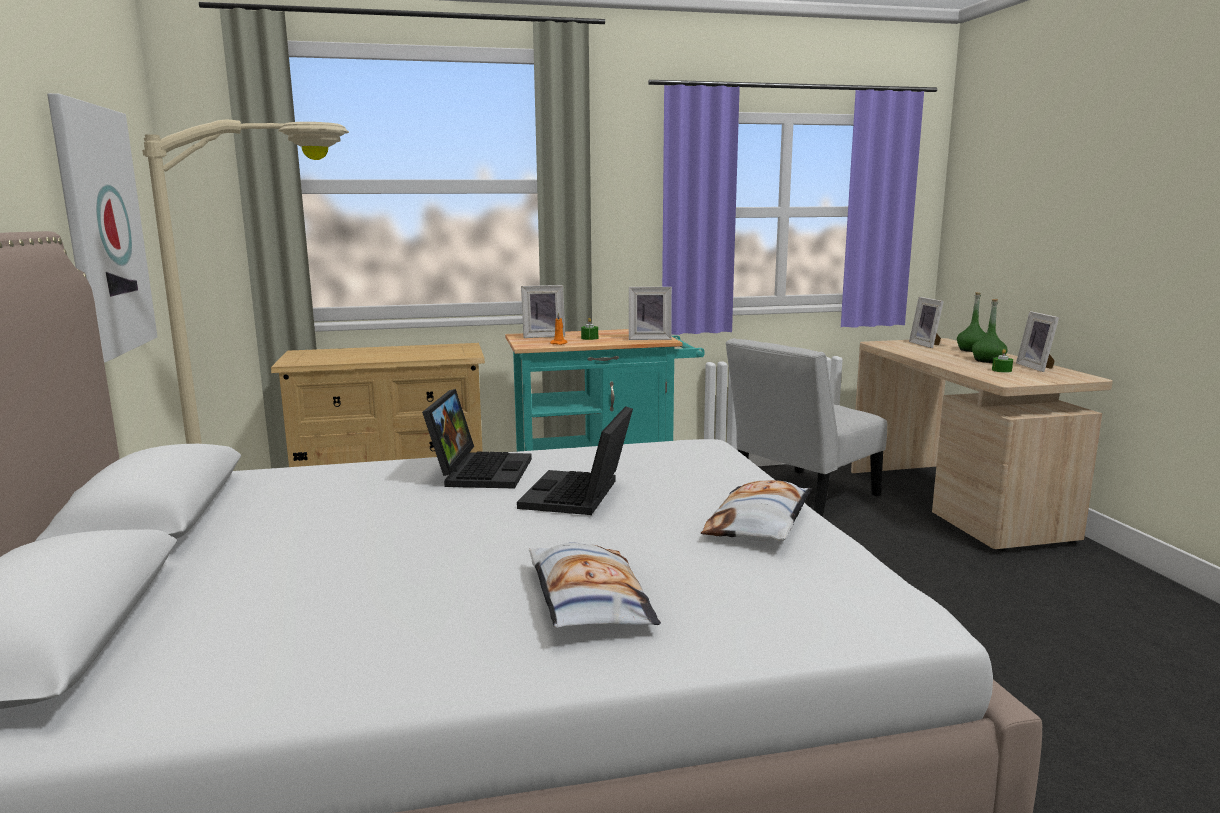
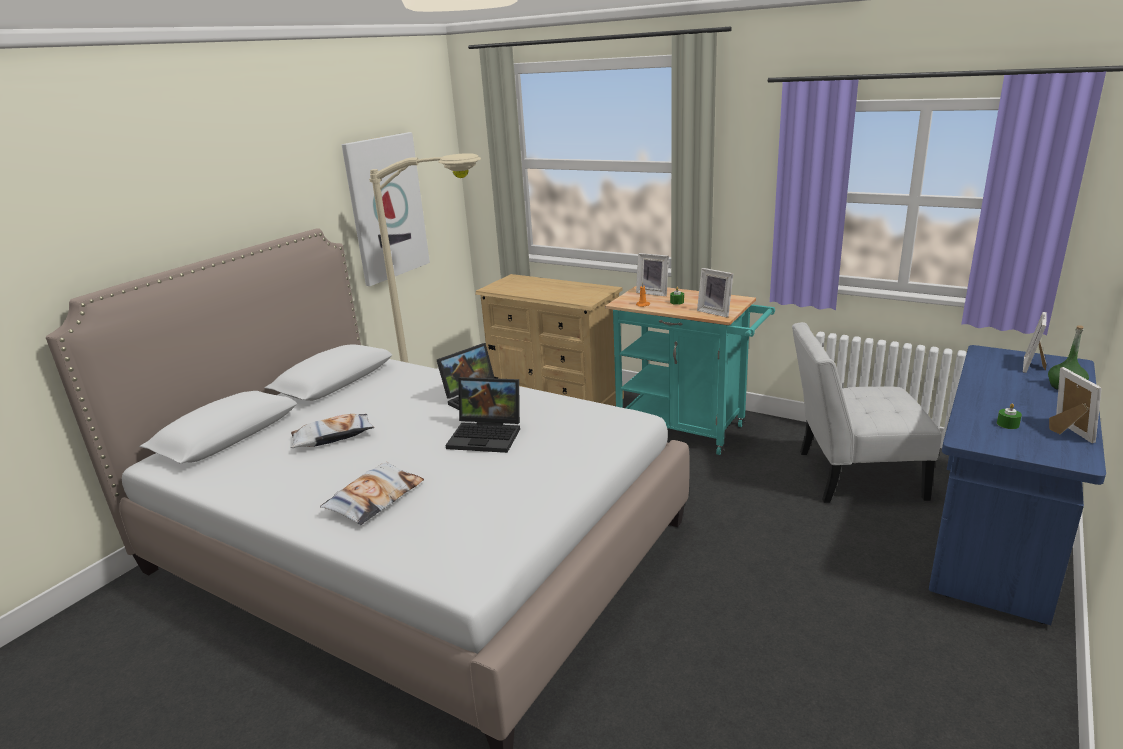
camera: 45 degrees right, 10 degrees up
laptop [517,406,633,515] -> laptop turned 135 degrees counterclockwise [446,377,520,453]
pillow [701,480,811,541] -> pillow moved to [291,414,375,448]
beige desk [851,338,1113,551] -> blue desk [929,345,1106,625]
green bottle [972,299,1008,363] -> none
picture frame [1016,311,1059,372] -> picture frame turned 135 degrees clockwise [1049,367,1102,443]

